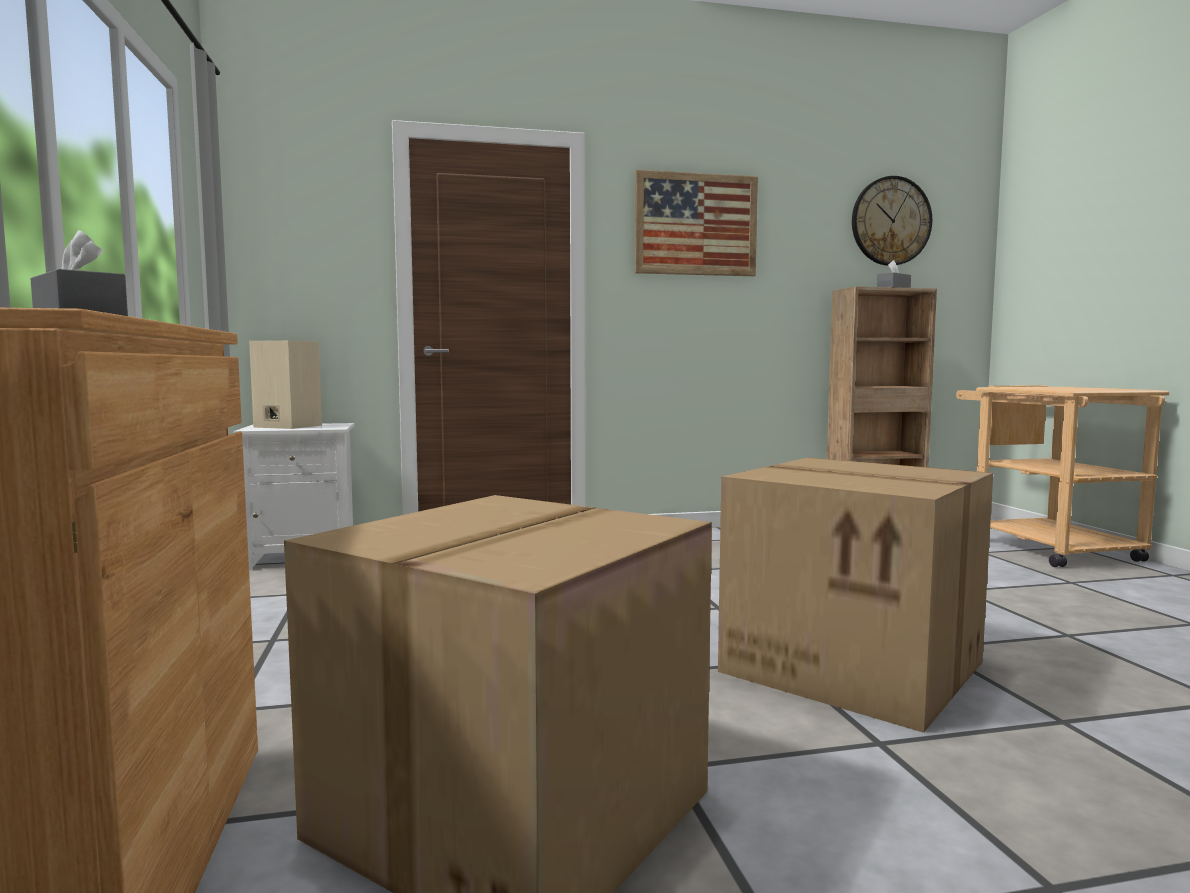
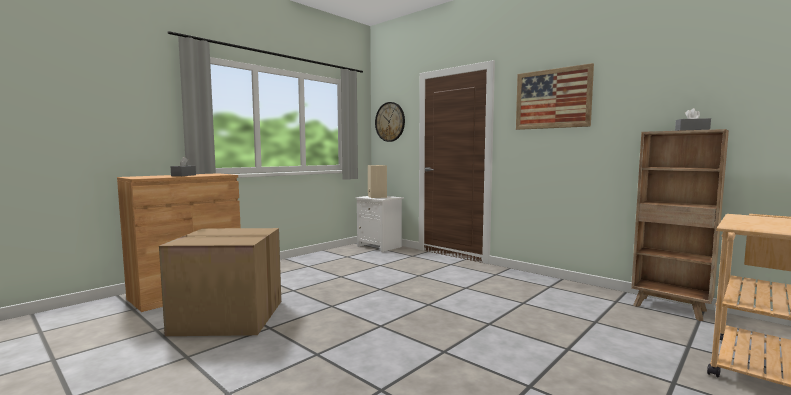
camera: 55 degrees right, 0 degrees up
cardboard box [718,457,993,733] -> none
wall clock [852,176,932,266] -> wall clock moved to [375,102,405,142]

